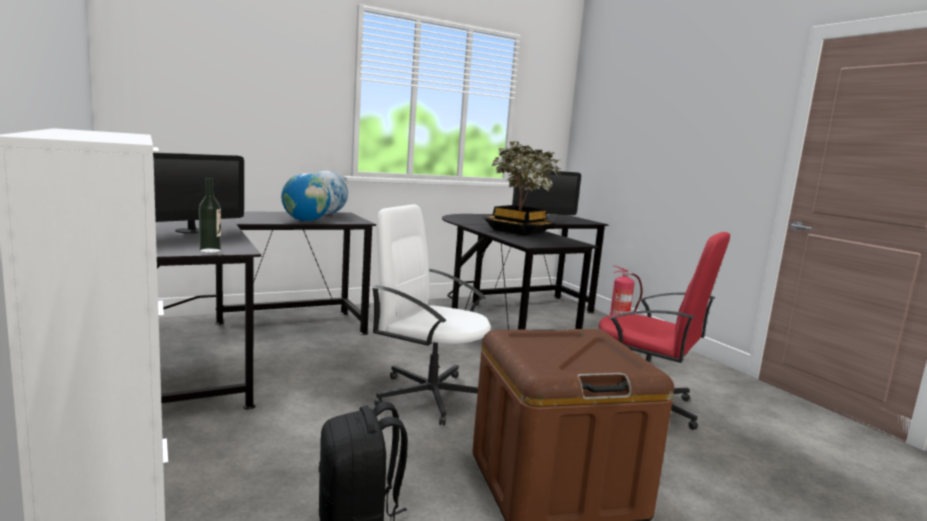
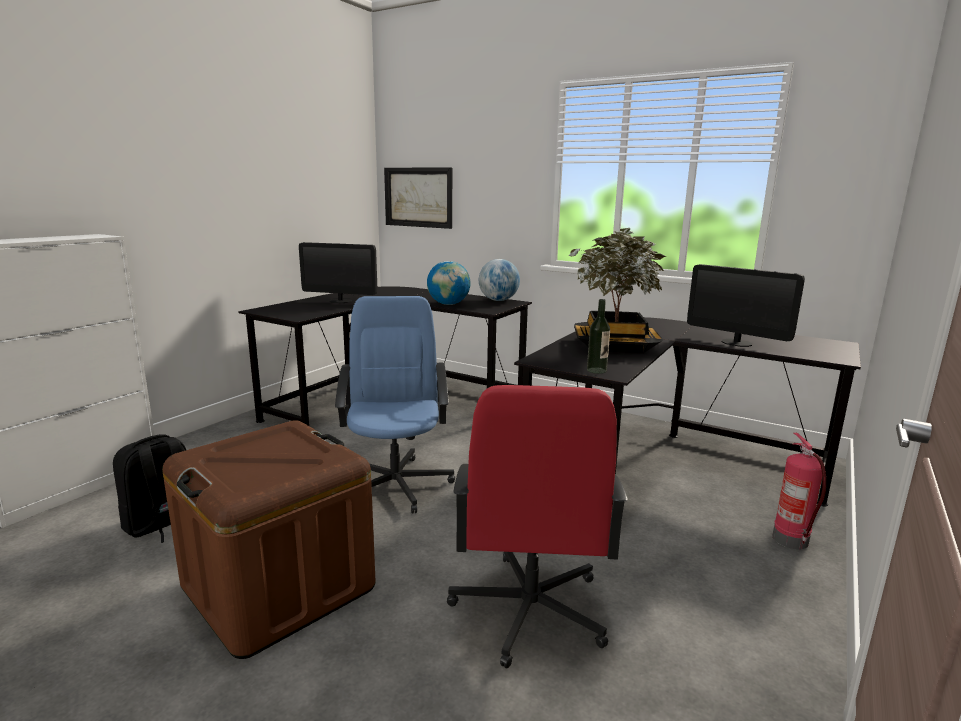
camera: 60 degrees right, 5 degrees up
bottle [199,178,221,253] -> bottle moved to [587,299,610,374]
white office chair [371,204,491,426] -> blue office chair [335,296,455,513]
none -> picture [384,168,452,229]

